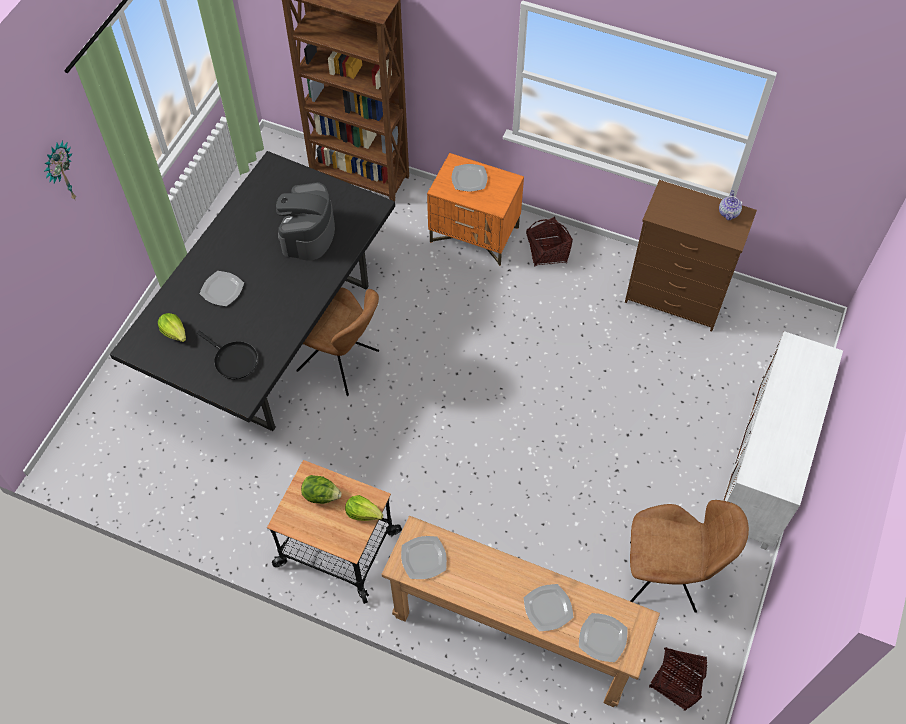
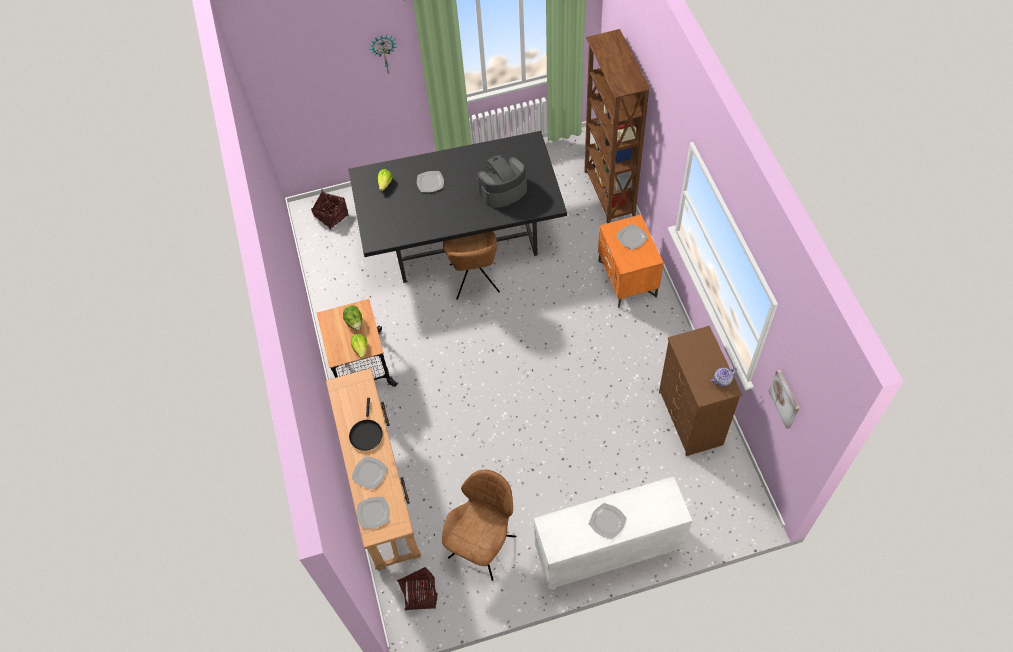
camera: 55 degrees right, 0 degrees up
black frying pan [197,330,258,379] -> black frying pan moved to [349,398,383,451]
plate [401,536,447,579] -> plate moved to [589,503,627,539]
basket [526,217,573,266] -> basket moved to [311,189,349,230]
brown chair [630,500,749,613] -> brown chair turned 120 degrees counterclockwise [442,470,516,581]
none -> picture [768,370,799,429]

